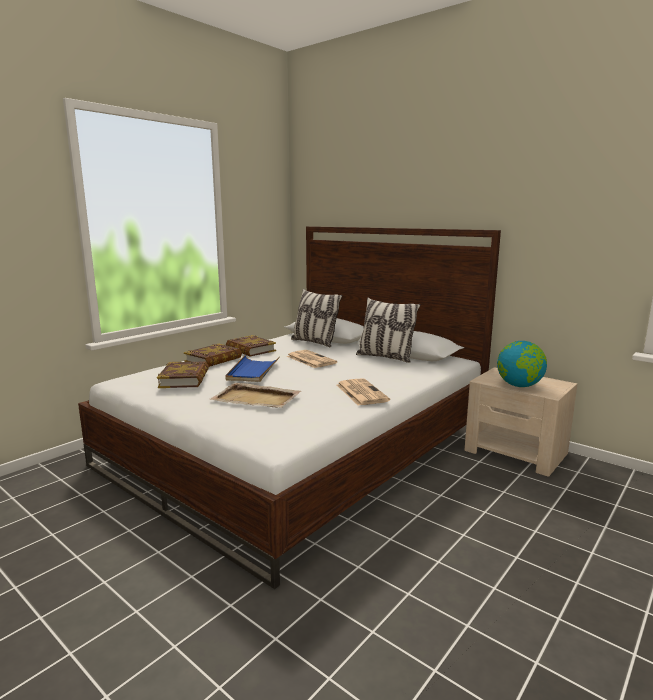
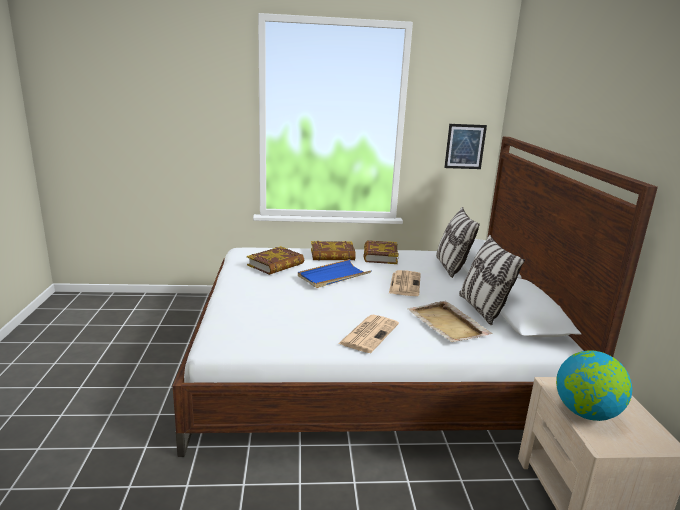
camera: 45 degrees right, 5 degrees up
beige tray [209,383,301,407] -> beige tray moved to [407,301,493,342]
none -> picture [444,124,487,169]

